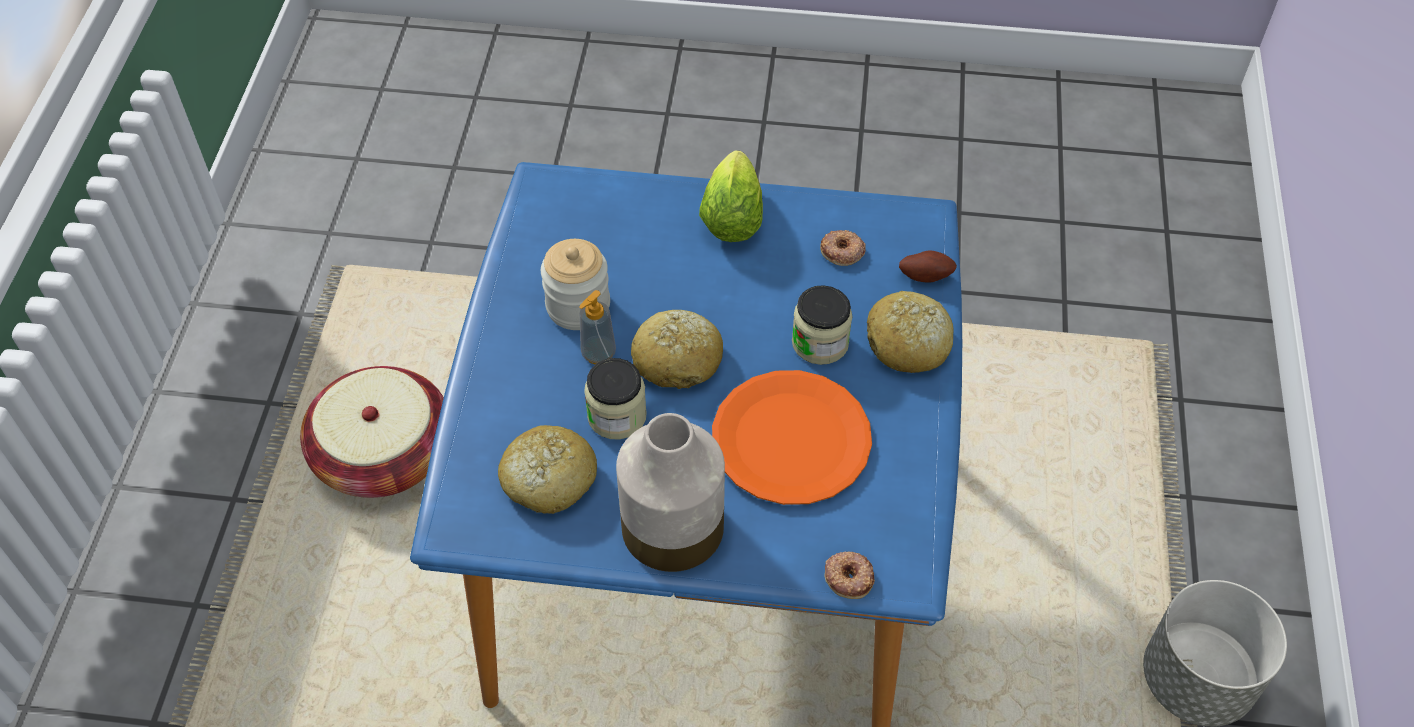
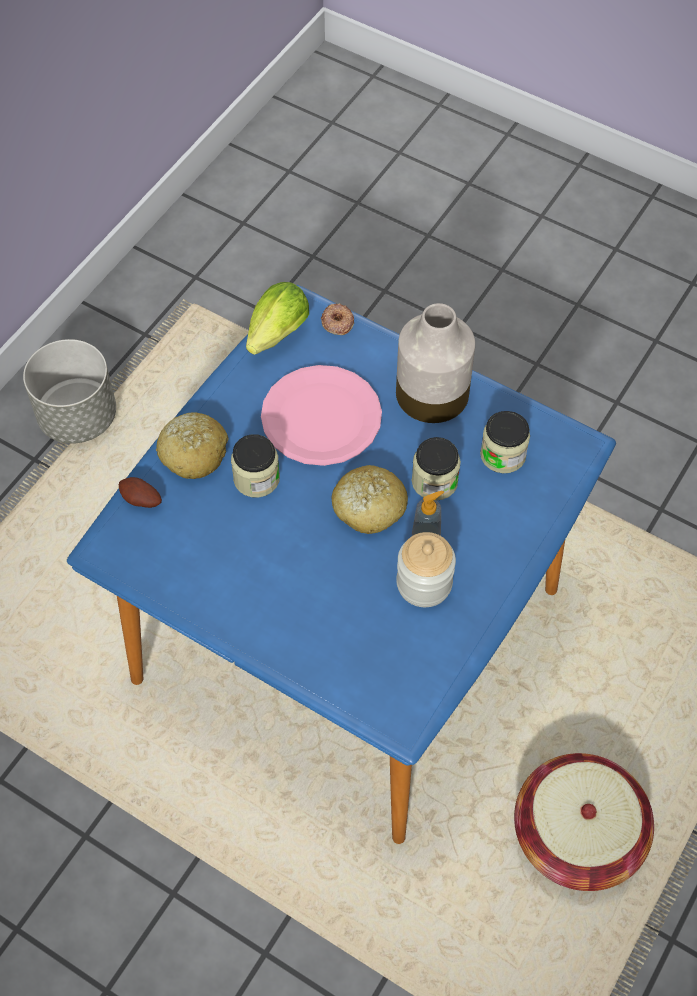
camera: 155 degrees left, 5 degrees up
bread [498,425,597,514] -> jar [480,411,530,473]
lettuce [699,150,763,242] -> lettuce moved to [246,282,309,355]
orange plate [712,370,872,505] -> pink plate [261,365,382,466]
donut [820,230,866,266] -> none

